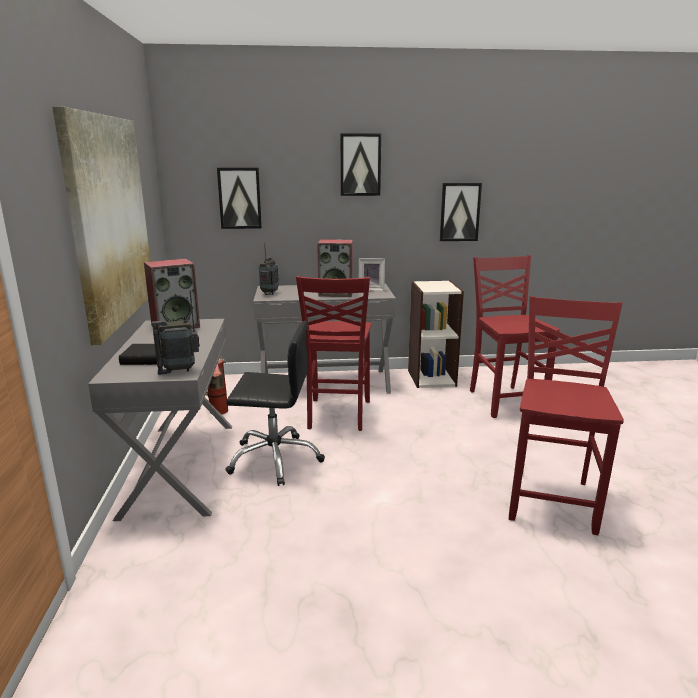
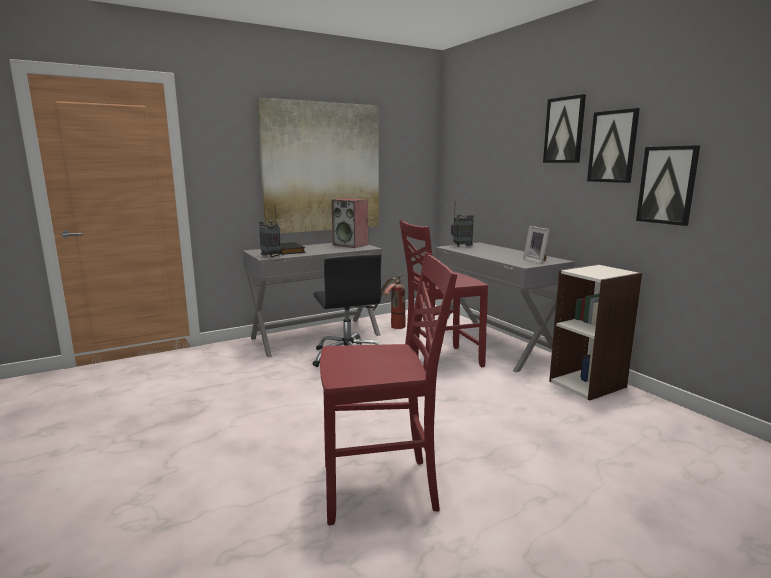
camera: 65 degrees right, 5 degrees down
picture [217,168,262,229] -> picture moved to [587,108,640,183]
speaker [317,239,353,297] -> none
red chair [470,255,560,418] -> none

